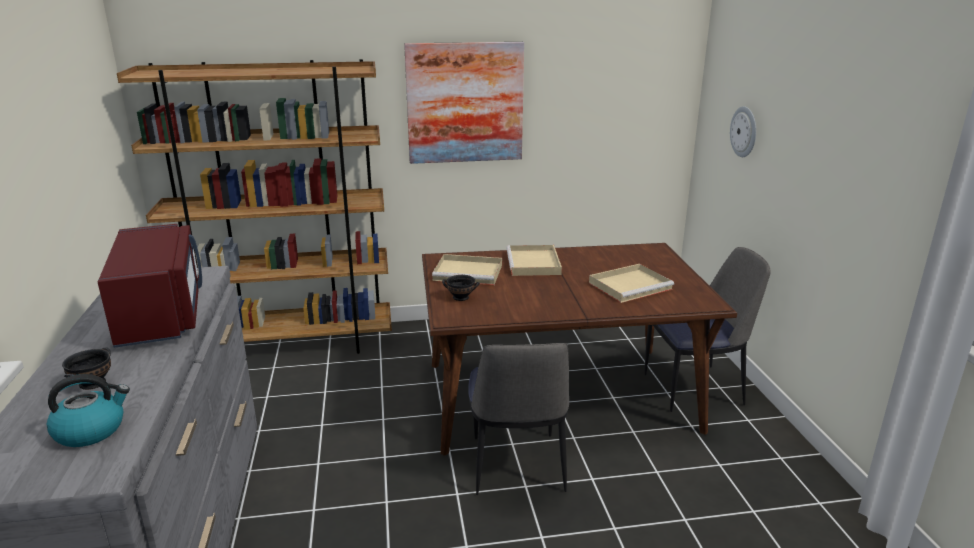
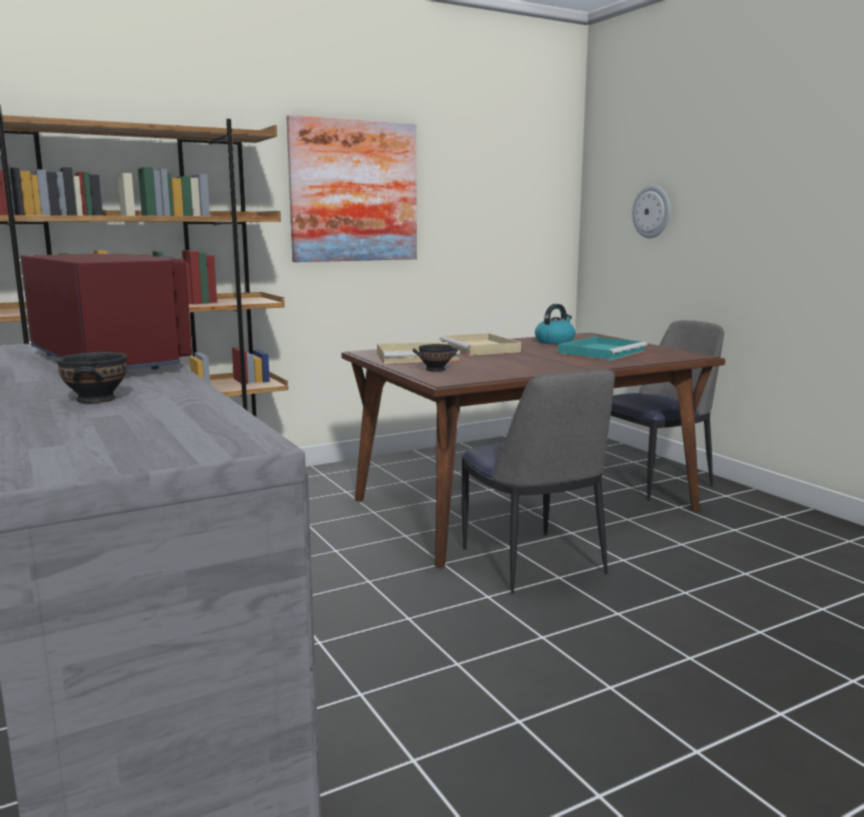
camera: 20 degrees left, 10 degrees down
kettle [47,374,130,447] -> kettle moved to [535,304,575,344]
beige tray [589,264,674,303] -> turquoise tray [558,337,647,361]

